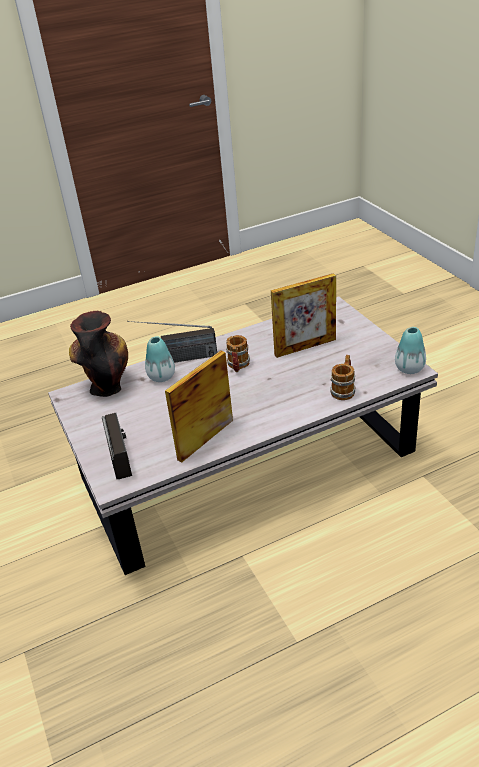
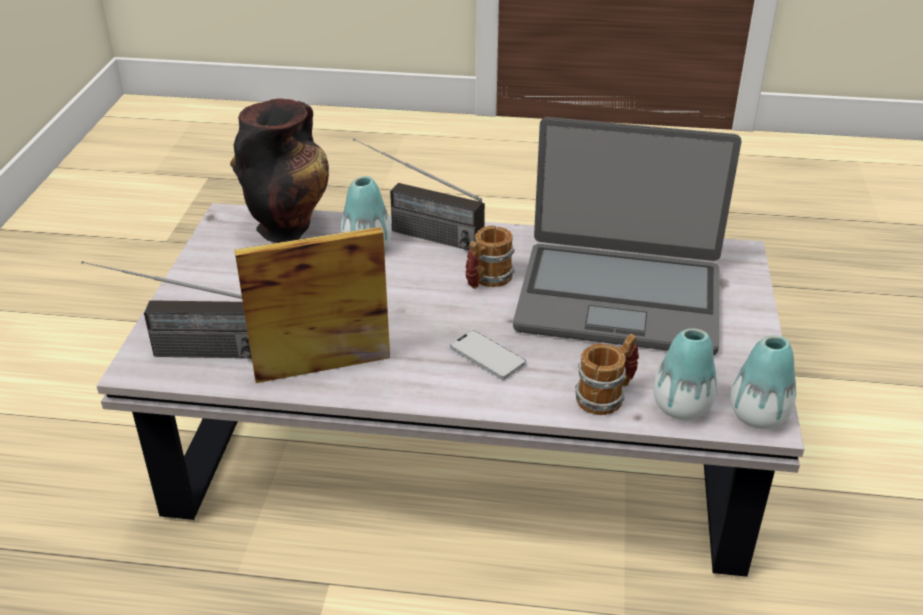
camera: 30 degrees right, 0 degrees up
radio [102,413,132,479] -> radio turned 75 degrees clockwise [81,261,252,359]
picture frame [271,273,336,358] -> laptop [513,117,741,356]
none -> phone [450,330,526,380]
none -> vase [653,328,717,420]

